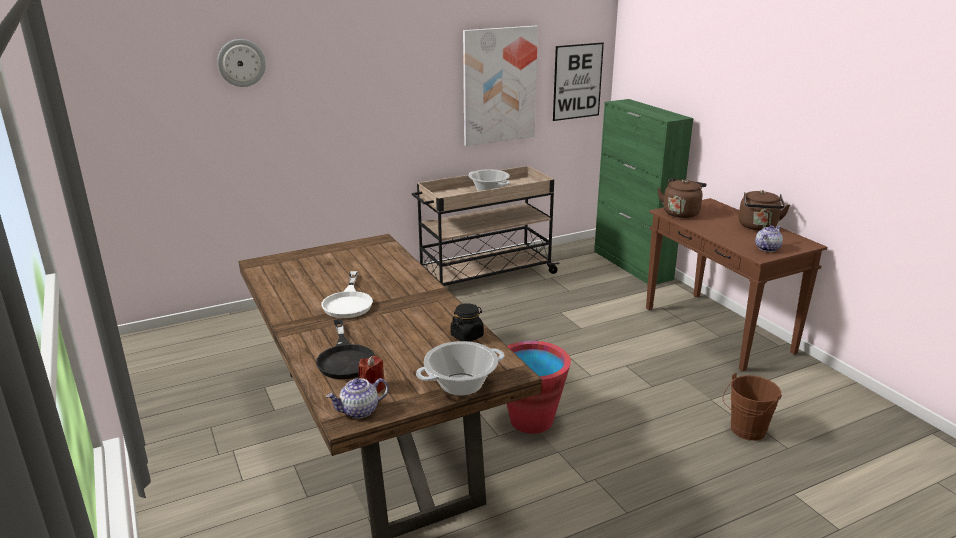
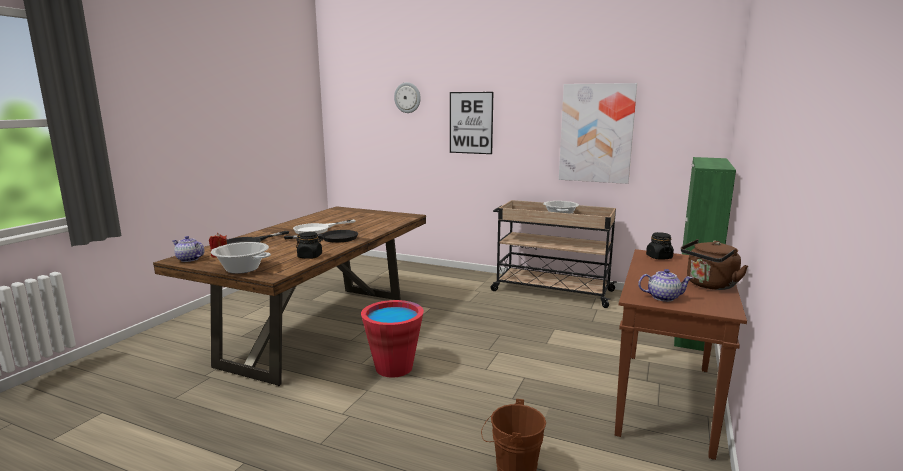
camera: 50 degrees right, 10 degrees down
picture [553,42,604,121] -> picture moved to [450,92,493,154]
brown kettle [657,178,707,218] -> black jar [646,232,674,260]
none -> black frying pan [284,230,358,243]

